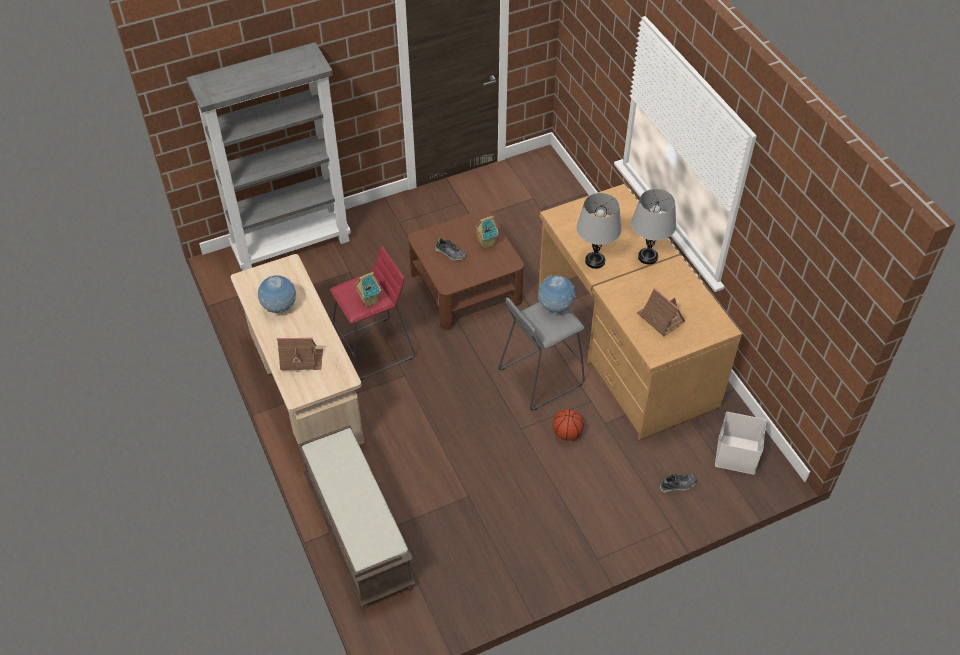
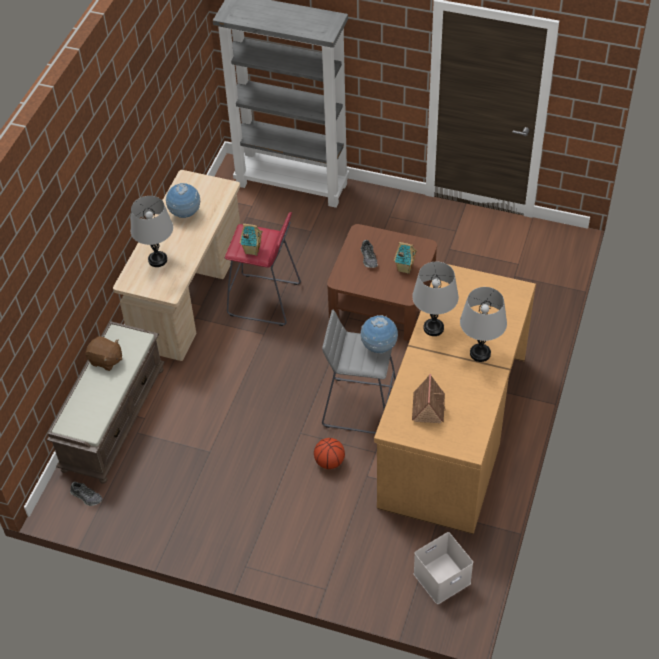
camera: 45 degrees right, 0 degrees up
toy house [277,337,323,371] -> grey table lamp [130,196,173,267]
shoe [660,473,697,492] -> shoe moved to [70,481,103,506]
none -> brown plush toy [86,336,122,371]

